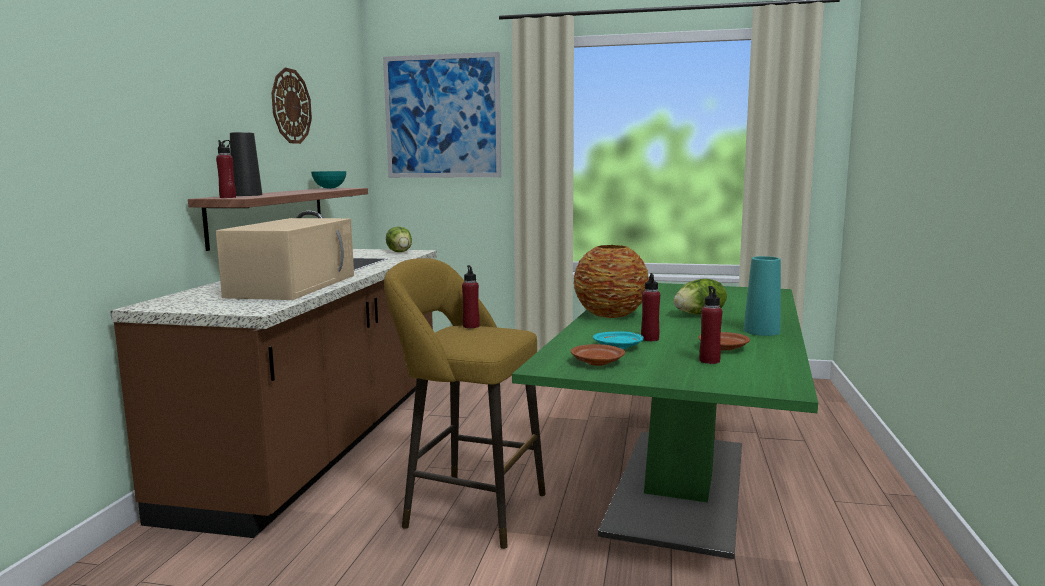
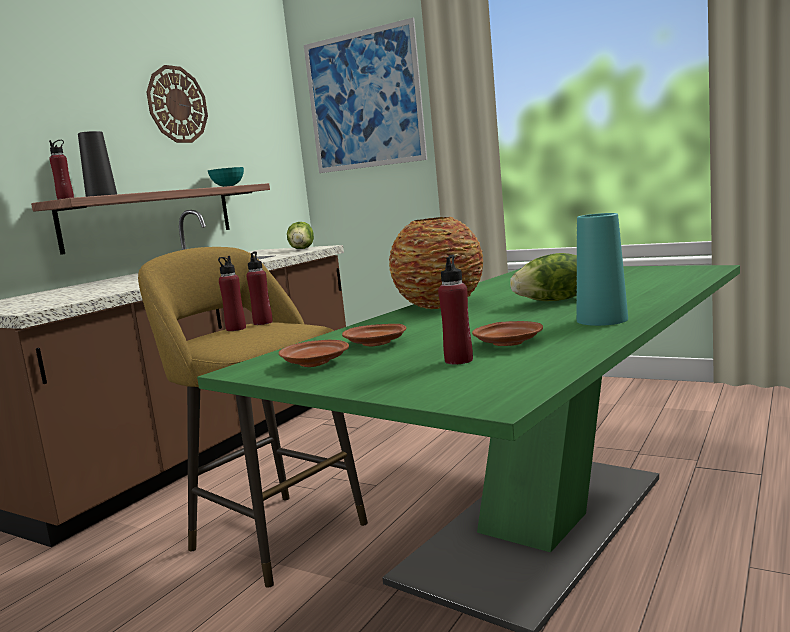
camera: 20 degrees right, 0 degrees up
beige microwave [216,218,354,300] -> none
turquoise plate [593,332,644,349] -> brown plate [342,324,406,346]
red bottle [641,273,660,341] -> red bottle moved to [218,256,246,331]

